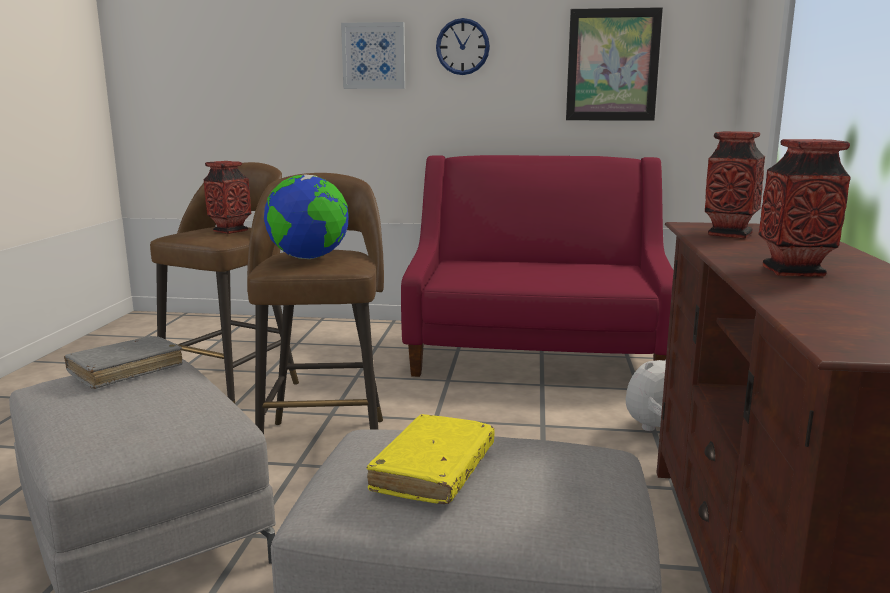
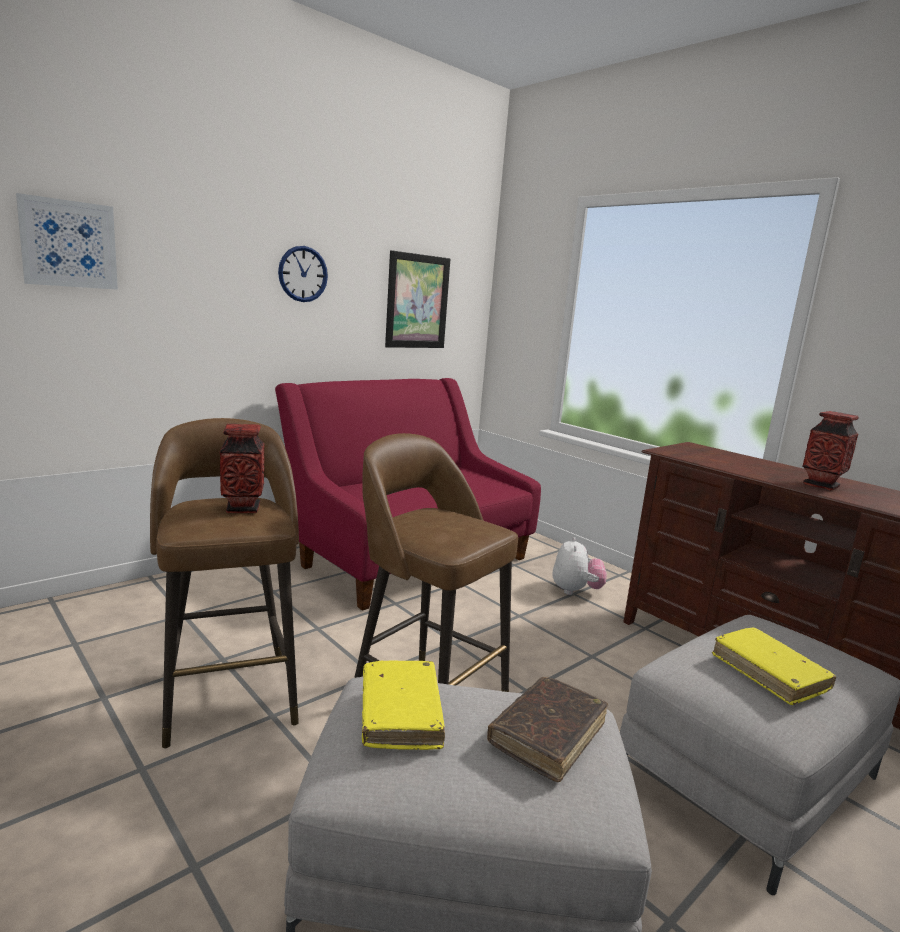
camera: 50 degrees left, 0 degrees up
grey book [64,336,183,389] -> yellow book [362,661,445,750]
globe [264,175,349,259] -> none
picture [341,22,405,89] -> picture moved to [16,193,118,290]
vase [705,131,765,238] -> none
none -> brown book [487,677,608,782]

